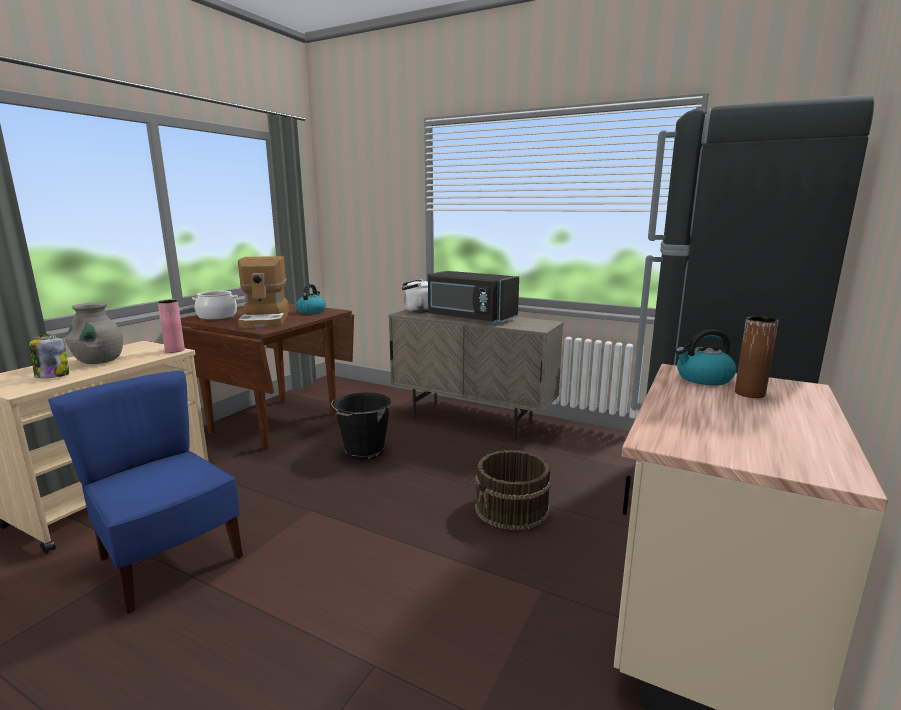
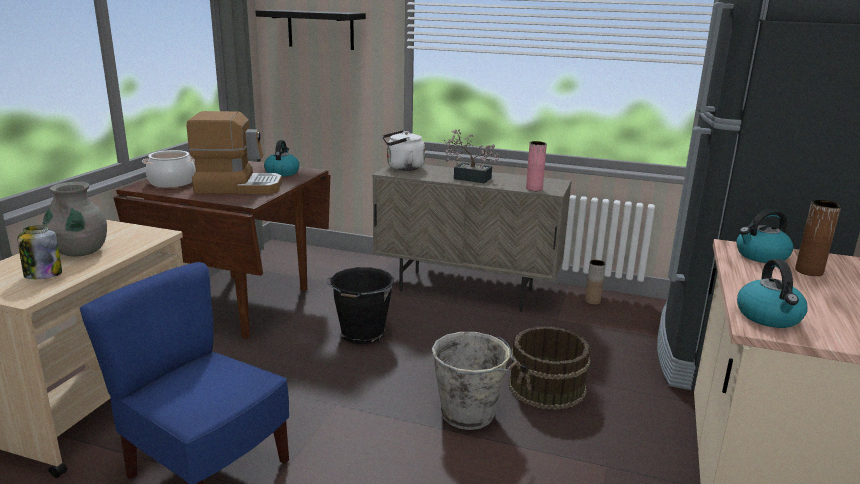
camera: 10 degrees left, 5 degrees up
pink vase [158,300,185,353] -> pink vase moved to [526,141,547,191]
coffee machine [238,256,289,328] -> coffee machine turned 75 degrees counterclockwise [187,111,282,194]
black microwave [428,271,519,324] -> potted plant [444,129,499,183]
none -> black shelf [255,10,366,50]
none -> grey bucket [432,332,518,430]
none -> brown vase [585,260,605,305]
none -> kettle [737,259,808,328]

